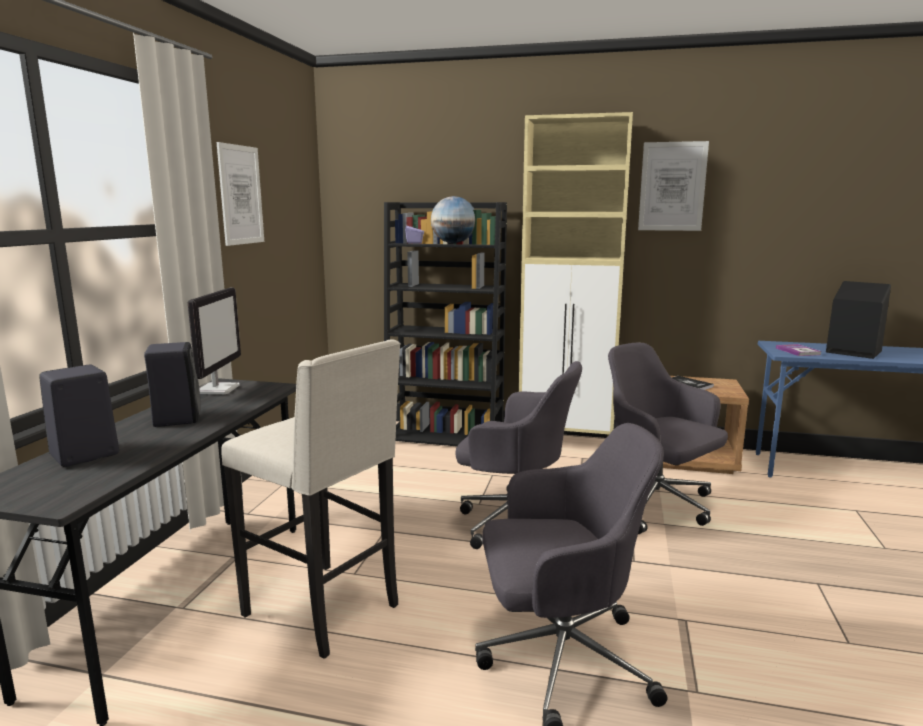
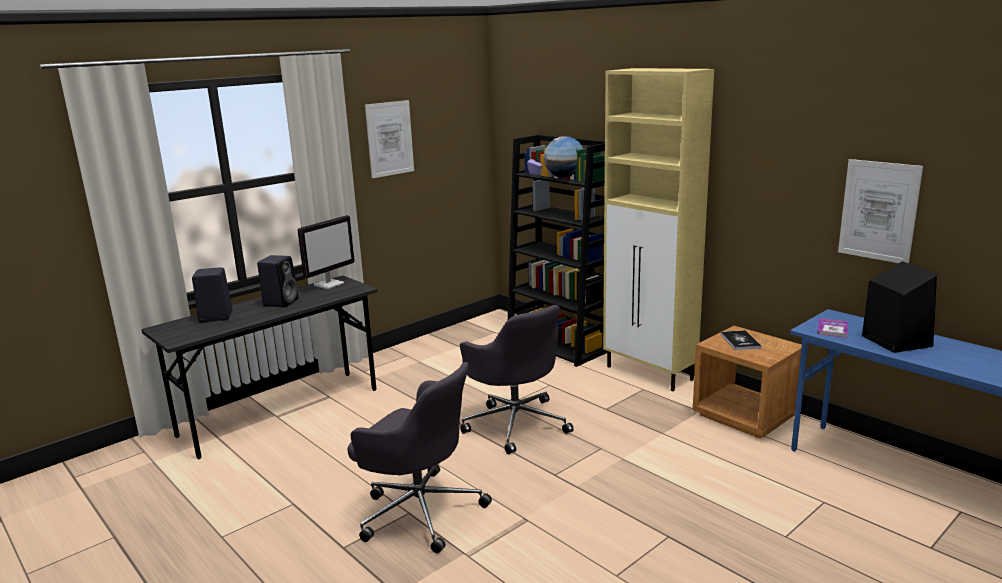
camera: 35 degrees right, 5 degrees up
beige stool [221,339,401,659] -> none
grey office chair [608,343,728,534] -> none
picture [638,141,709,231] -> picture moved to [838,159,923,264]

